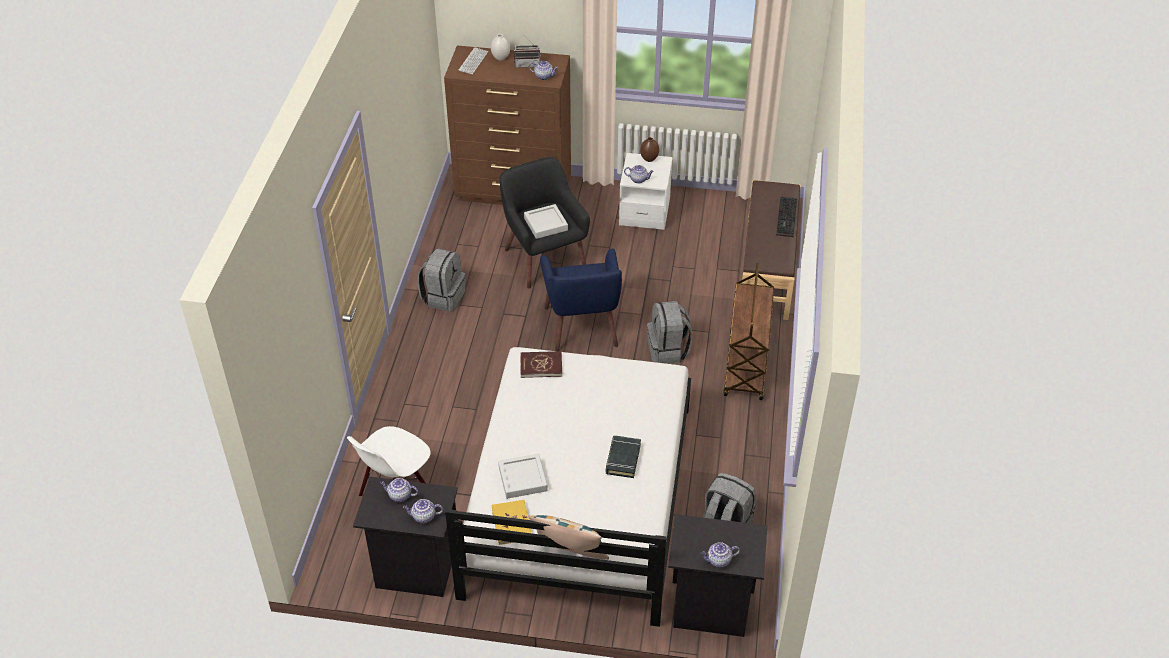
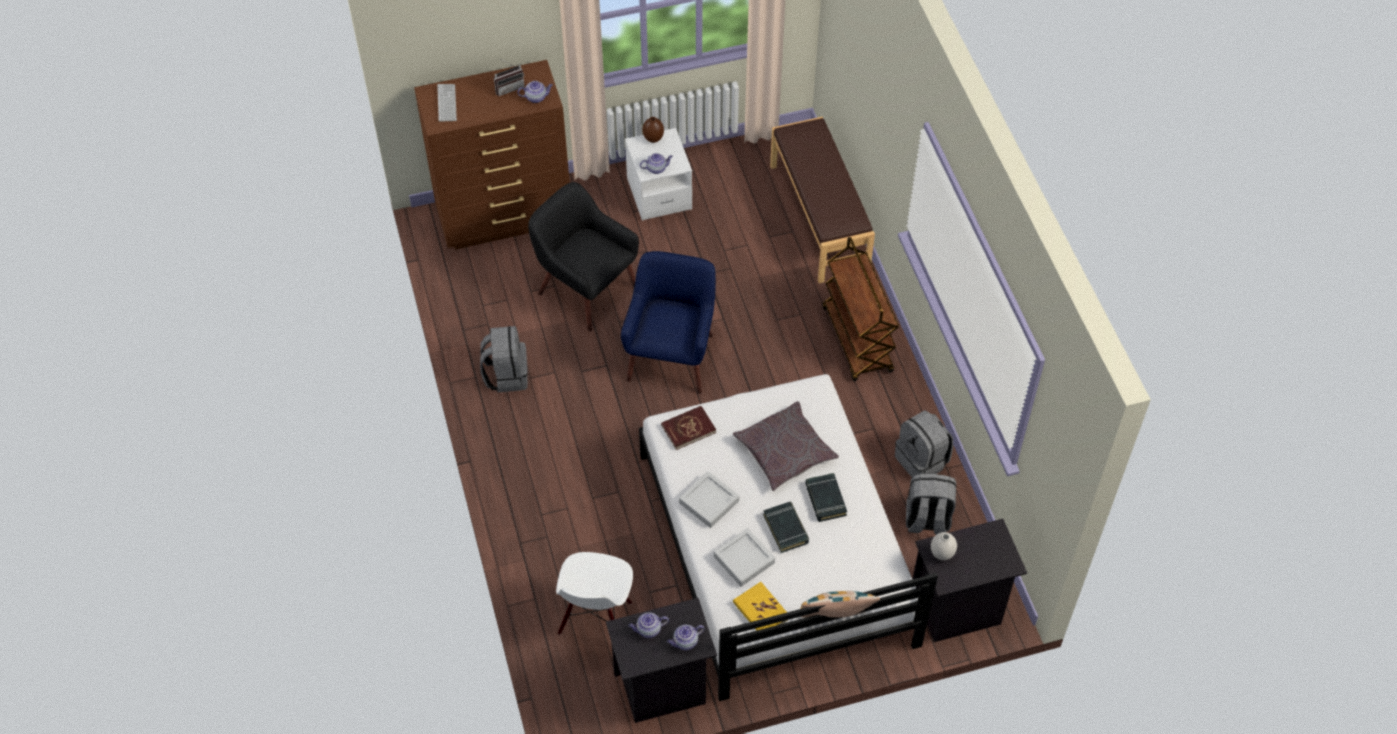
camera: 25 degrees left, 10 degrees up
white vase [491,34,510,61] -> white vase moved to [931,532,957,560]
grey tray [524,204,568,239] -> grey tray moved to [679,471,739,528]
blue armchair [540,248,622,351] -> blue armchair turned 135 degrees counterclockwise [621,251,716,394]
grey backpack [647,301,692,364] -> grey backpack moved to [895,410,953,477]
teapot [701,542,740,568] -> none
keyboard [776,196,797,237] -> none
none -> grey pillow [733,401,839,491]
none -> black book [763,502,809,553]

